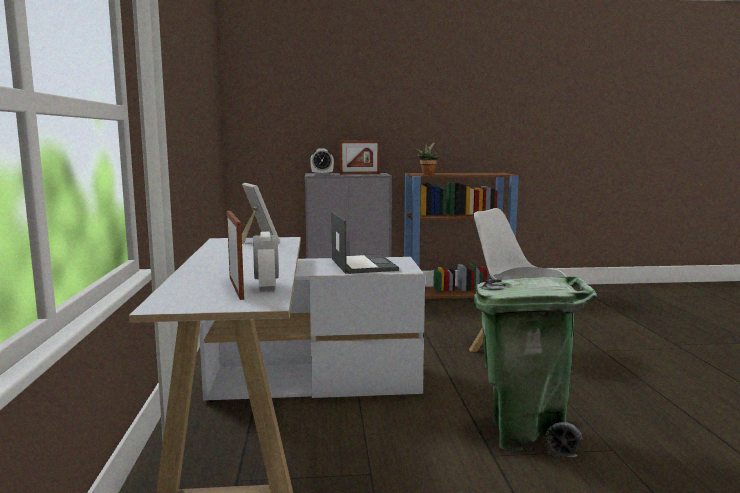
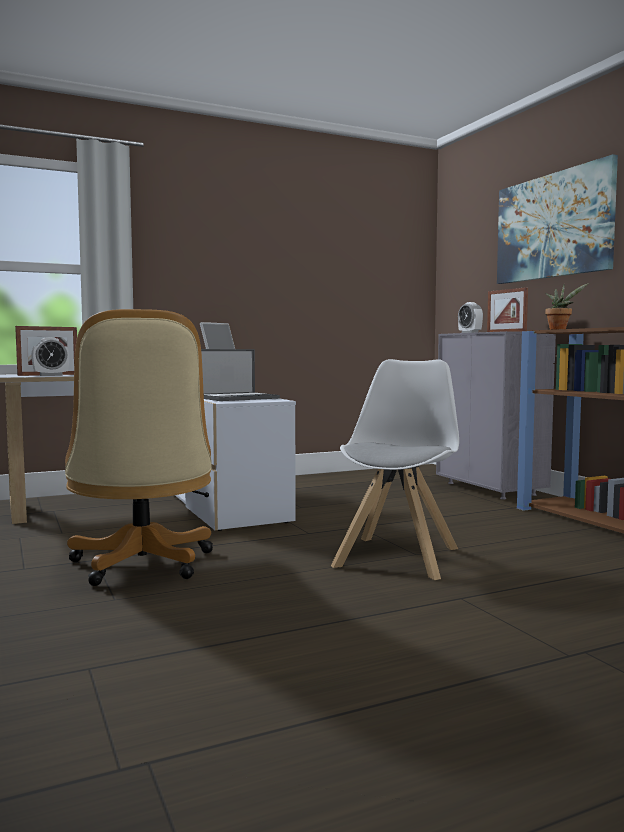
camera: 70 degrees right, 5 degrees down
green trash can [474,276,597,457] -> beige office chair [65,309,213,586]
none -> picture [497,154,618,284]

